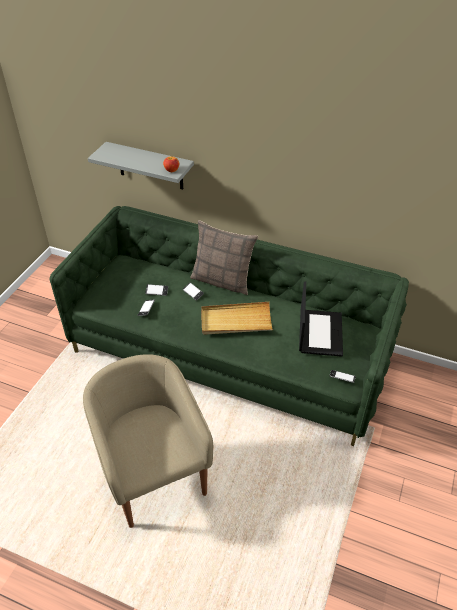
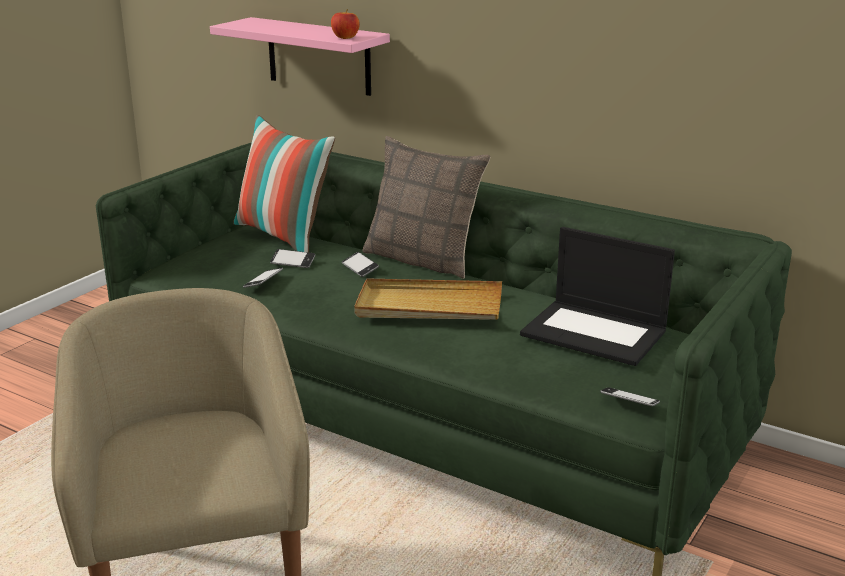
camera: 10 degrees right, 20 degrees down
grey shelf [88,142,194,189] -> pink shelf [210,17,390,96]
laptop [299,281,343,357] -> laptop turned 105 degrees clockwise [520,227,675,366]
none -> pillow [233,115,335,252]

